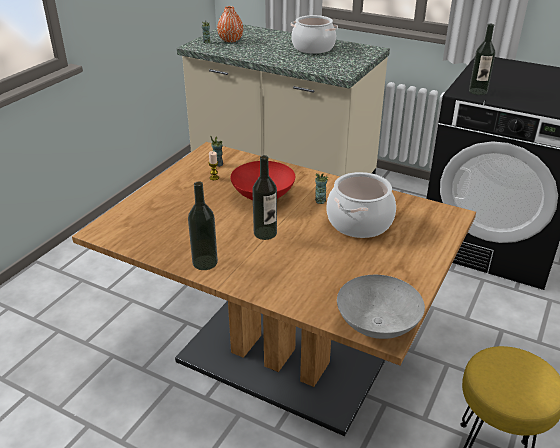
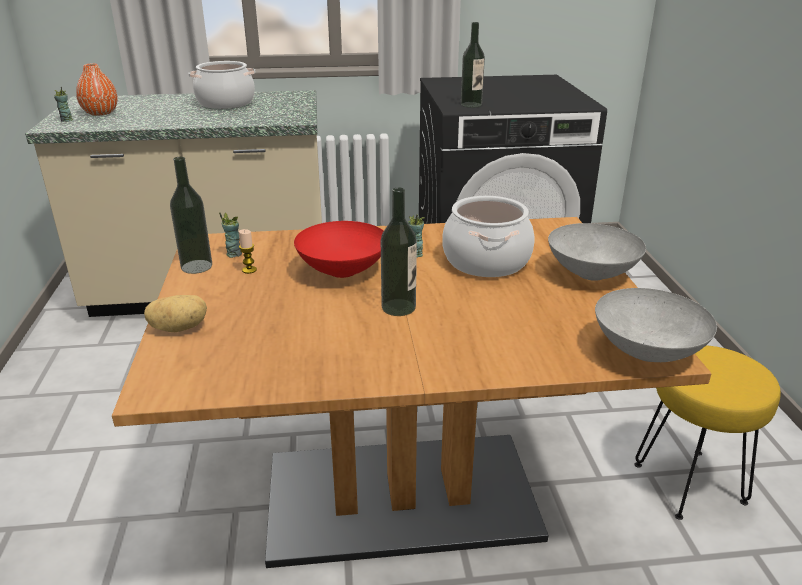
camera: 35 degrees left, 5 degrees down
bottle [188,182,218,270] -> bottle moved to [170,157,212,274]
none -> potato [144,295,207,332]
none -> grey bowl [548,223,646,281]

